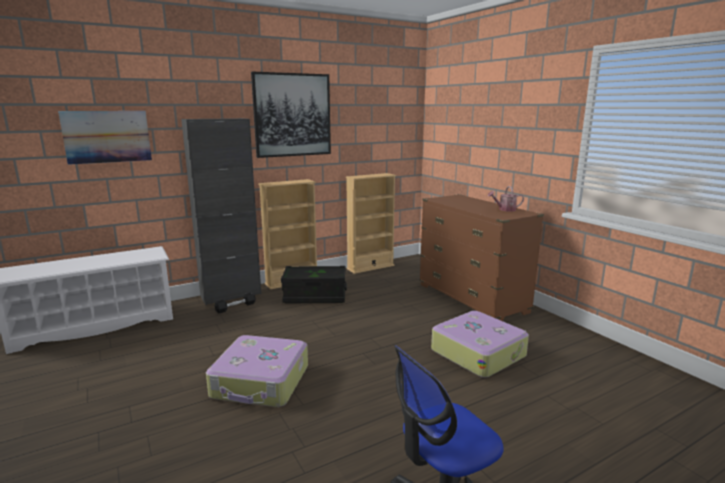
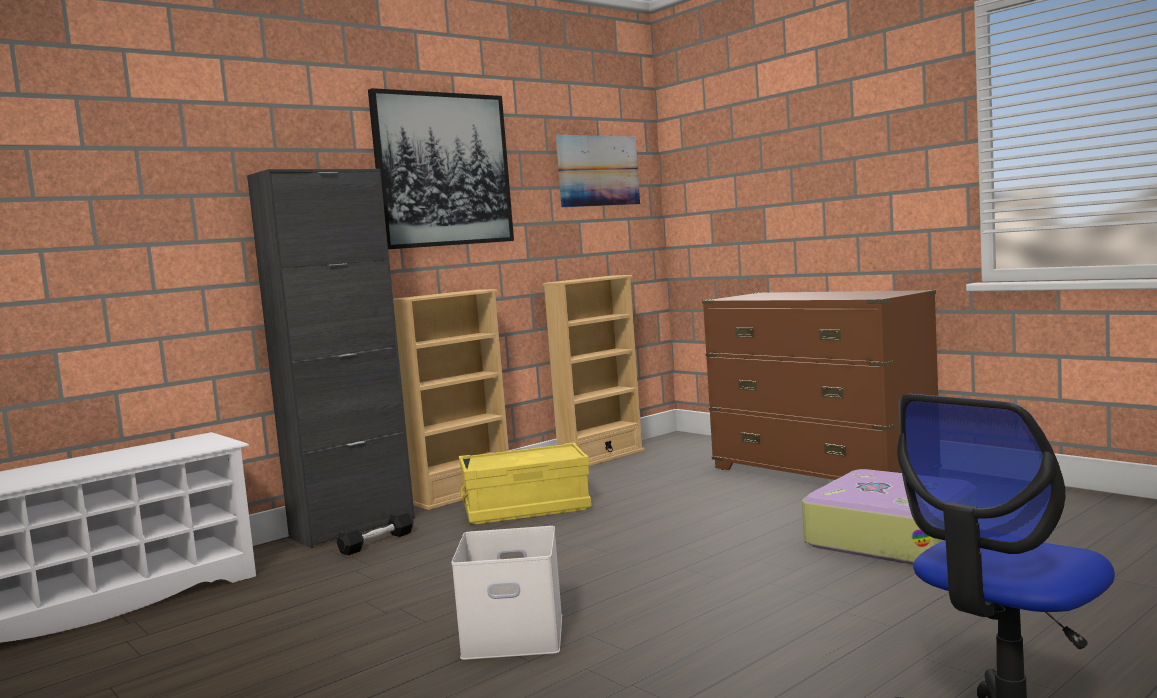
camera: 10 degrees left, 10 degrees down
picture [58,111,152,165] -> picture moved to [556,135,640,208]
suitcase [206,335,308,407] -> white storage box [452,526,562,660]
black storage box [281,266,347,303] -> yellow storage box [459,442,592,524]
watering can [488,186,524,212] -> none

